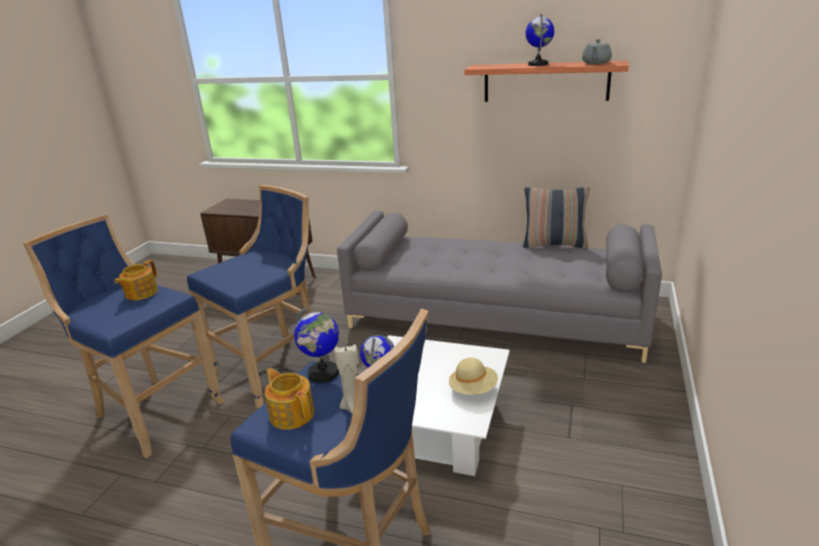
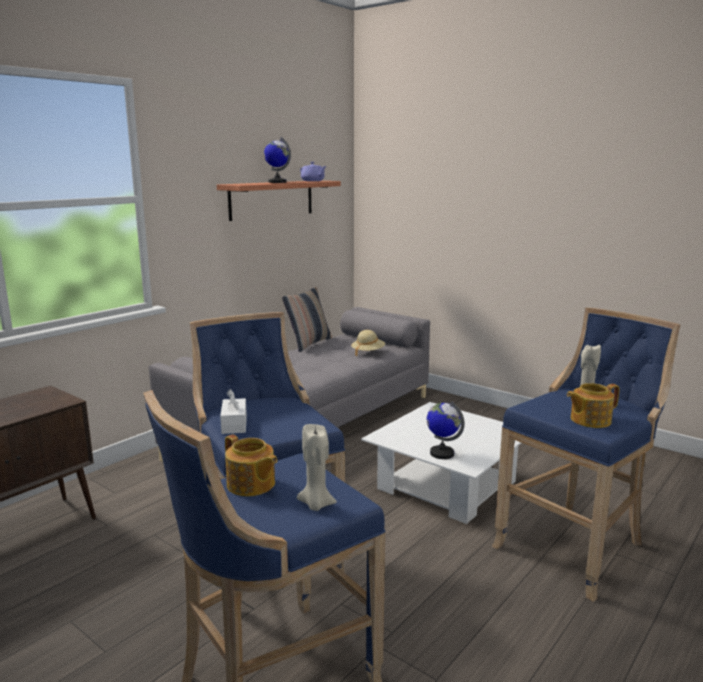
camera: 70 degrees left, 10 degrees down
globe [294,307,339,383] -> none
beige hat [449,358,498,395] -> beige hat moved to [351,330,385,356]
grey teapot [582,39,612,64] -> purple teapot [300,162,326,181]
none -> white tissue box [220,389,247,434]
none -> beige candle [297,424,337,511]

